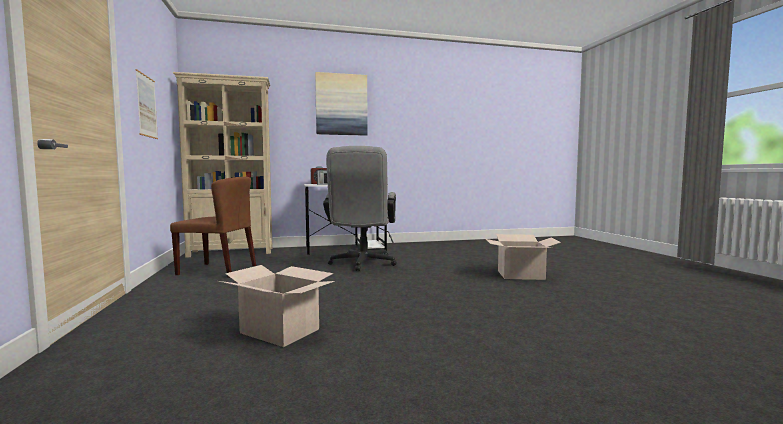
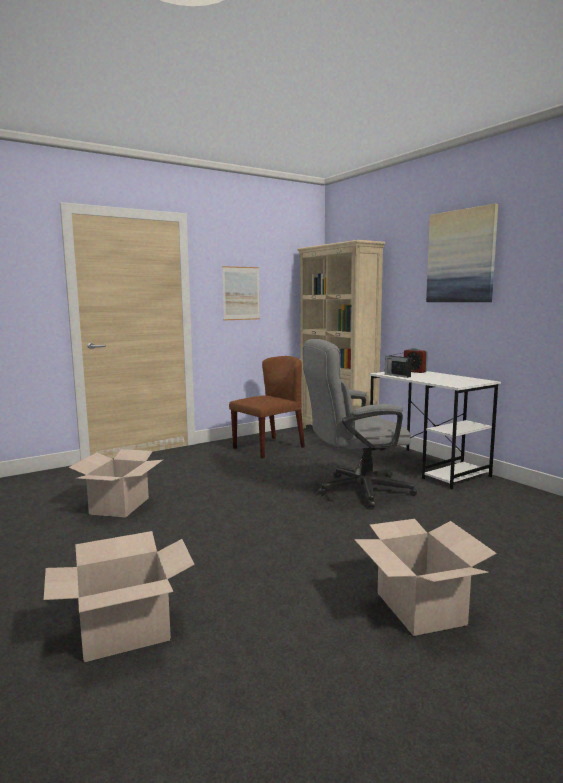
camera: 70 degrees right, 5 degrees up
brown chair [170,177,256,278] -> brown chair turned 120 degrees counterclockwise [229,356,305,459]
none -> cardboard box [44,531,195,662]

